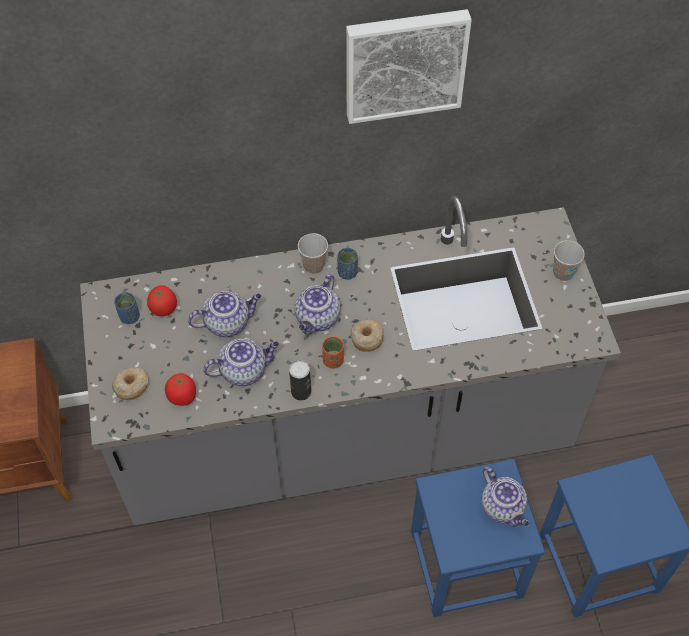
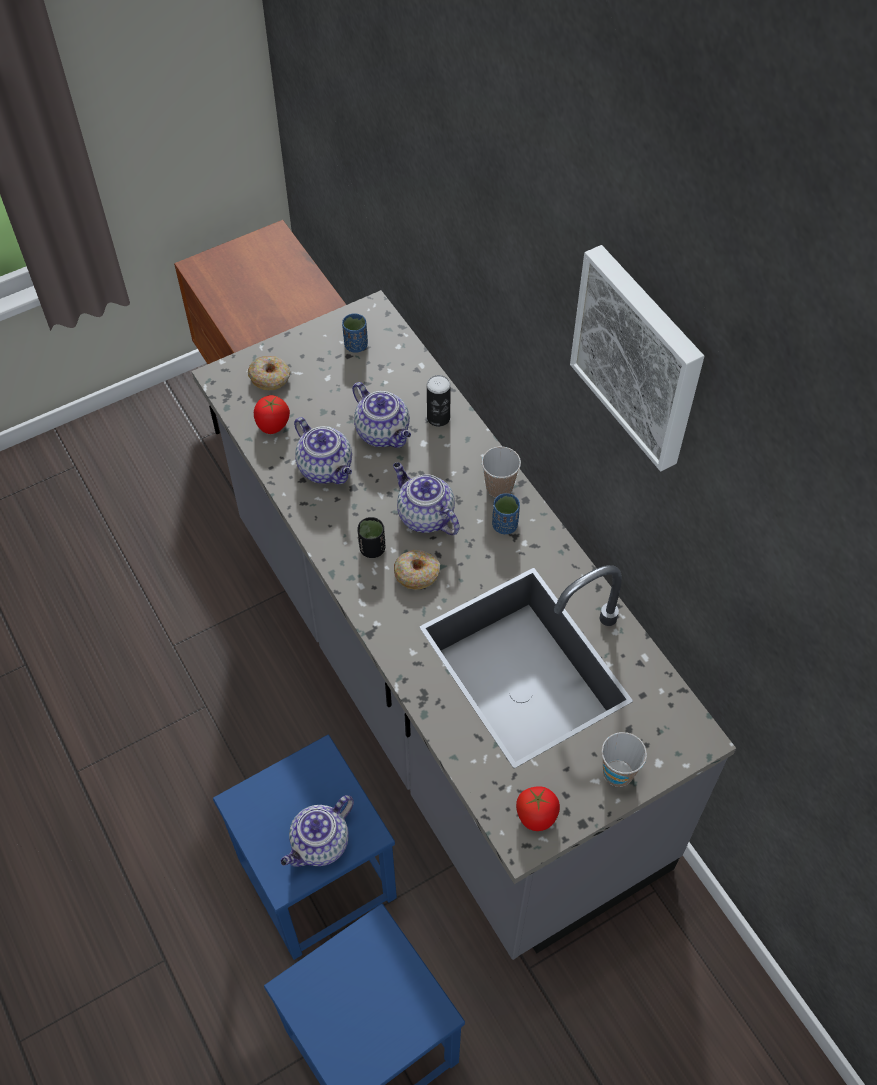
camera: 70 degrees right, 0 degrees up
tomato [147,285,177,316] -> tomato moved to [516,786,560,831]
can [289,360,311,401] -> can moved to [427,375,451,427]
teapot [294,274,340,335] -> teapot turned 45 degrees clockwise [393,463,460,535]
orange cup [322,336,344,369] -> black cup [357,517,386,558]

